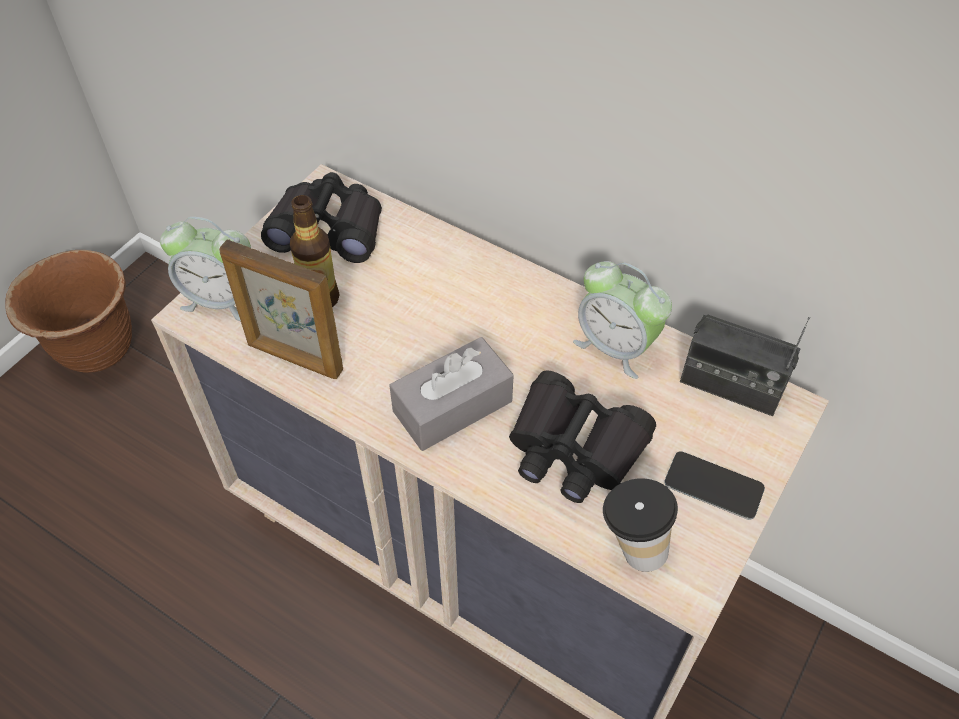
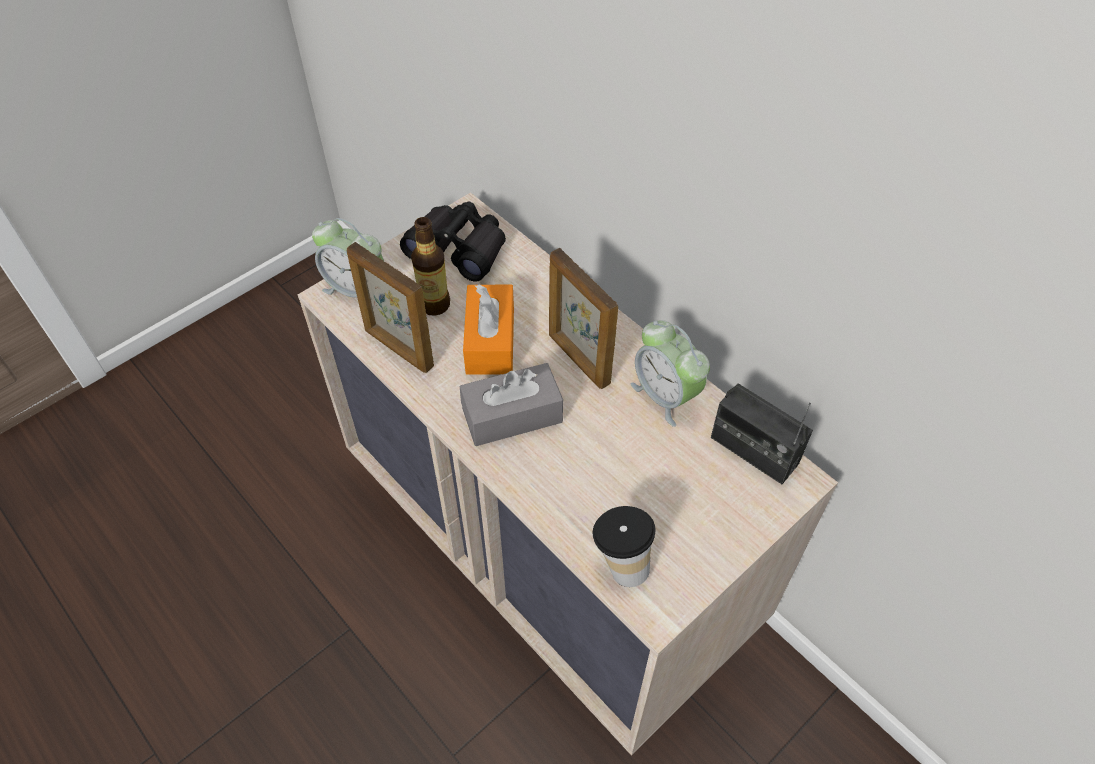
camera: 15 degrees right, 0 degrees up
brown planter [5,250,132,373] -> none
black binoculars [509,370,656,503] -> none
phone [664,451,765,520] -> none
none -> orange tissue box [463,285,514,375]
none -> picture frame [549,248,618,389]

